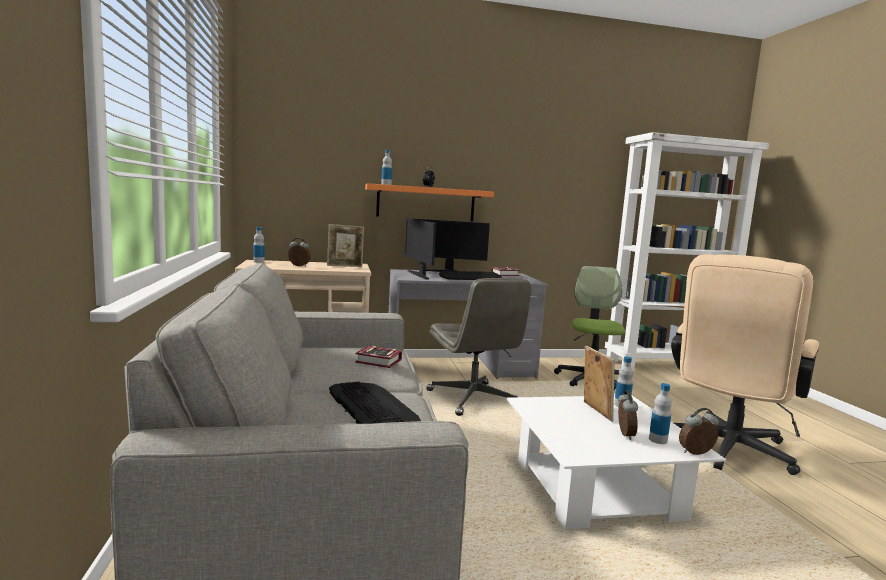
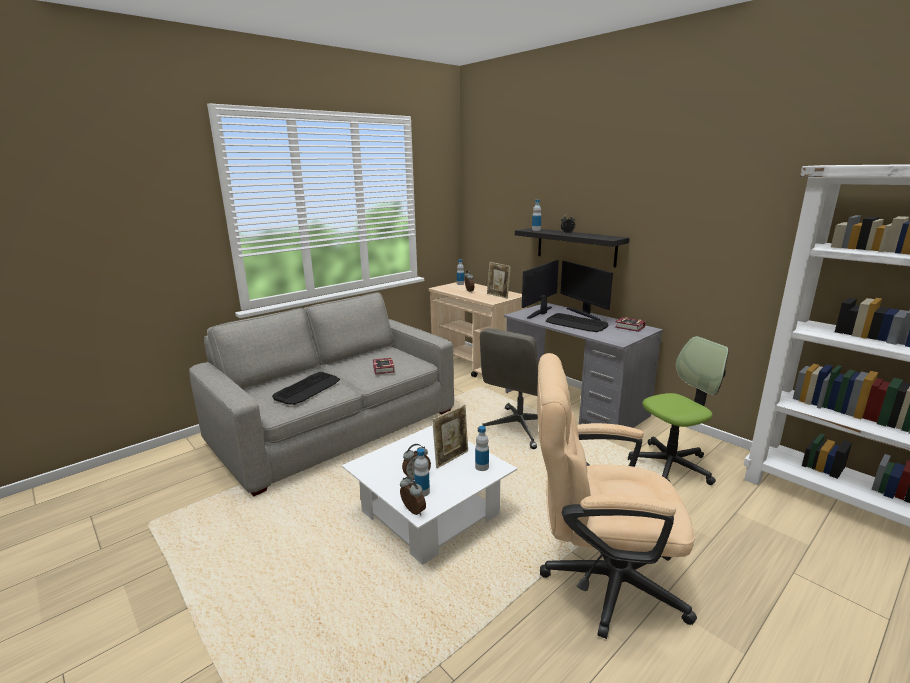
camera: 60 degrees right, 10 degrees up
orange shelf [365,183,494,222] -> black shelf [515,228,630,268]

